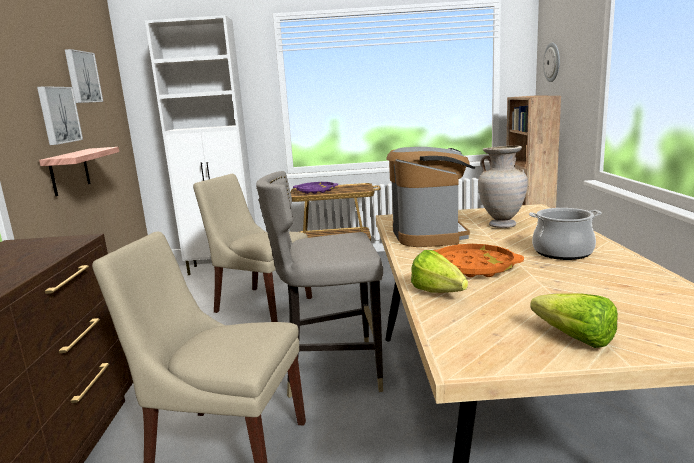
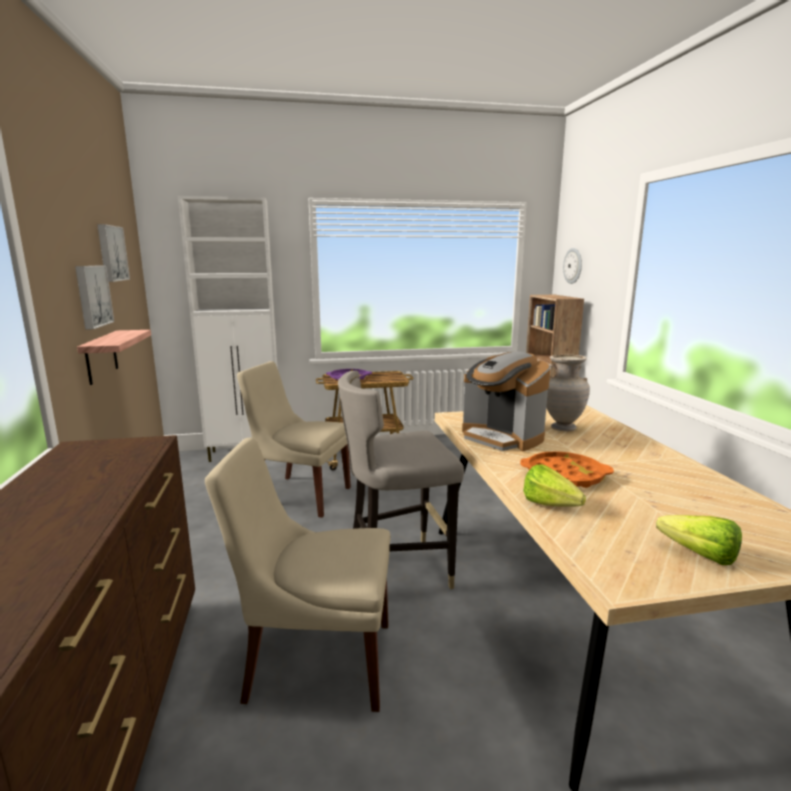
camera: 10 degrees left, 0 degrees up
coffee machine [386,147,475,247] -> coffee machine turned 150 degrees clockwise [462,351,551,451]
cooking pot [529,208,602,260] -> none

